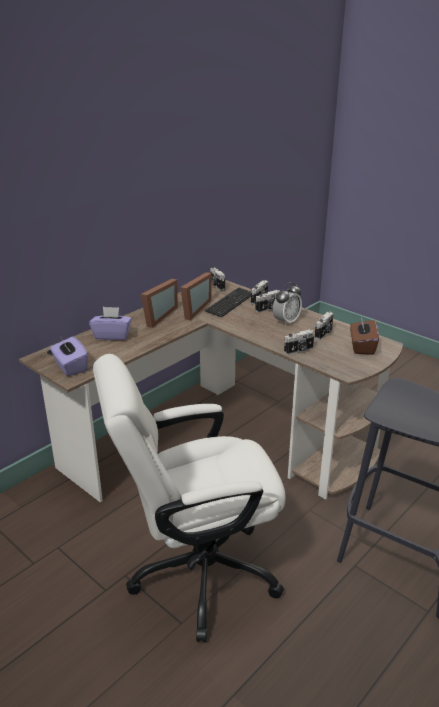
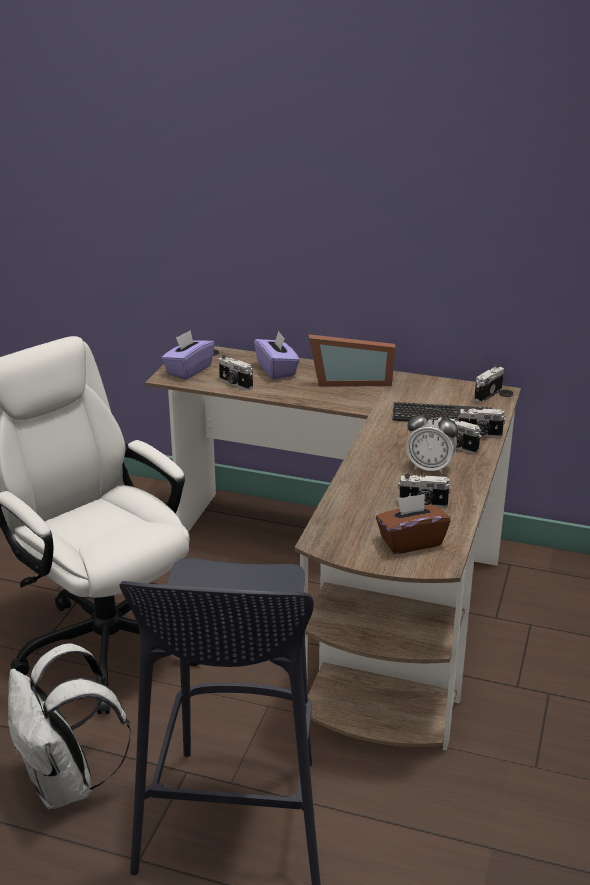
camera: 65 degrees right, 0 degrees up
picture frame [180,272,212,320] -> none
camera [284,329,314,355] -> camera moved to [219,355,253,390]
none -> white backpack [8,643,131,809]

